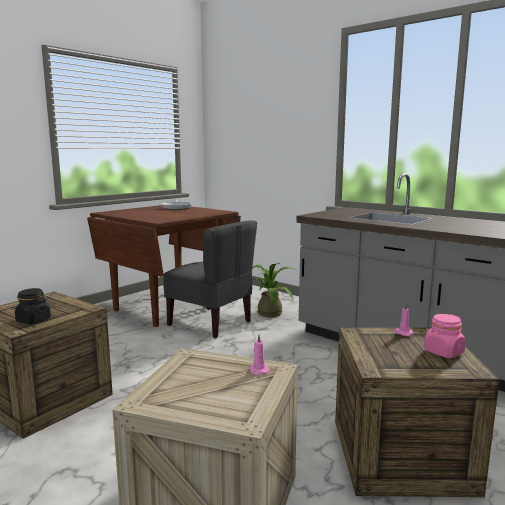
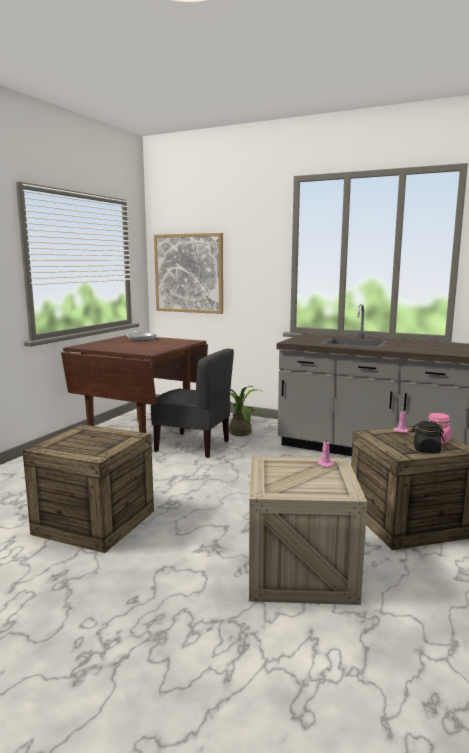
camera: 15 degrees left, 0 degrees up
black jar [15,288,51,324] -> black jar moved to [412,421,444,453]
none -> picture [154,233,223,314]

